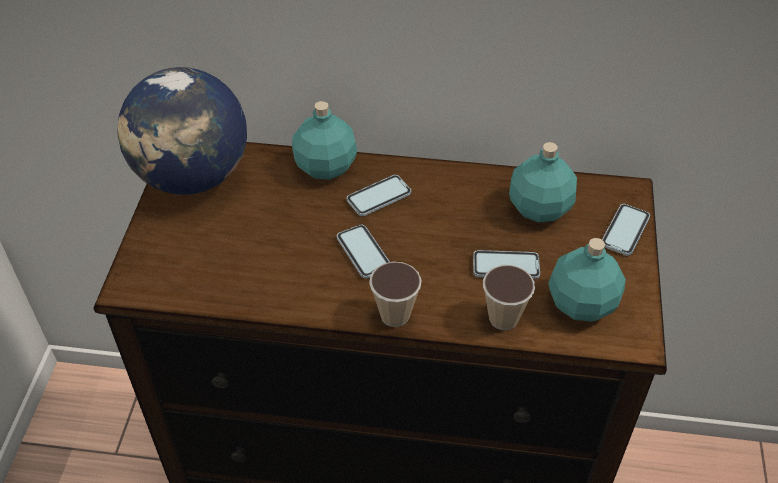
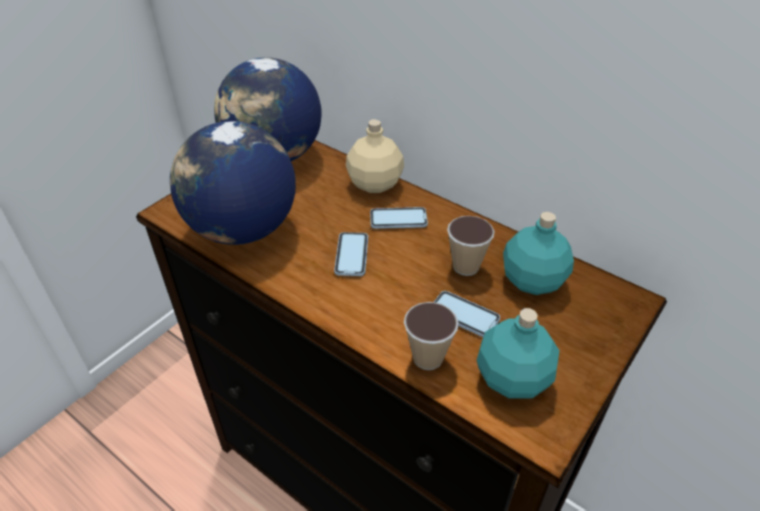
camera: 30 degrees right, 5 degrees down
turquoise bottle [292,101,357,180] -> beige bottle [346,119,404,193]
cup [369,262,421,327] -> cup moved to [447,216,495,276]
phone [602,204,650,256] -> none
none -> globe [170,121,296,245]

